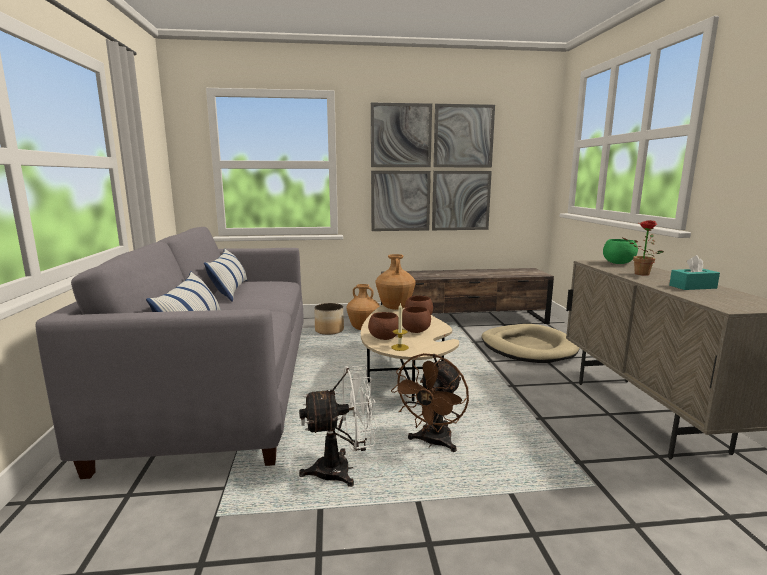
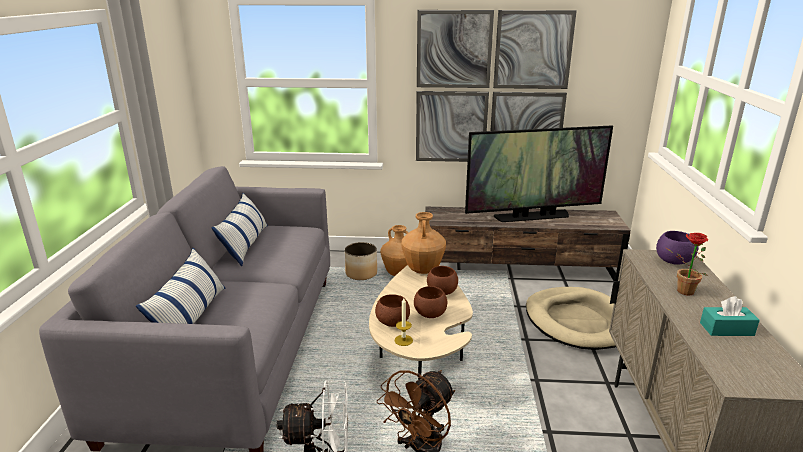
camera: 10 degrees right, 10 degrees up
green bowl [603,239,638,264] -> purple bowl [656,231,698,265]
none -> television [465,125,613,222]

